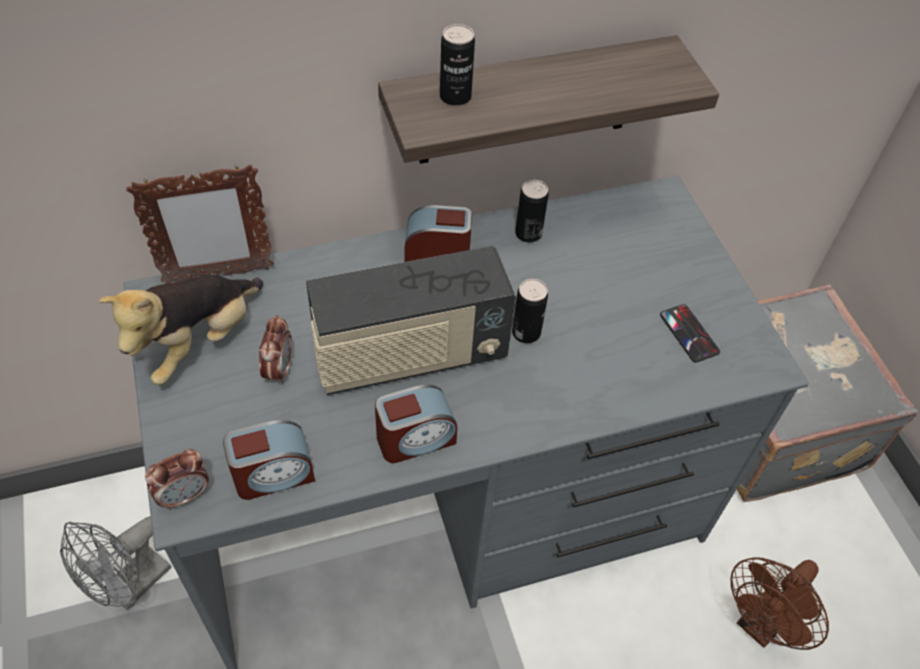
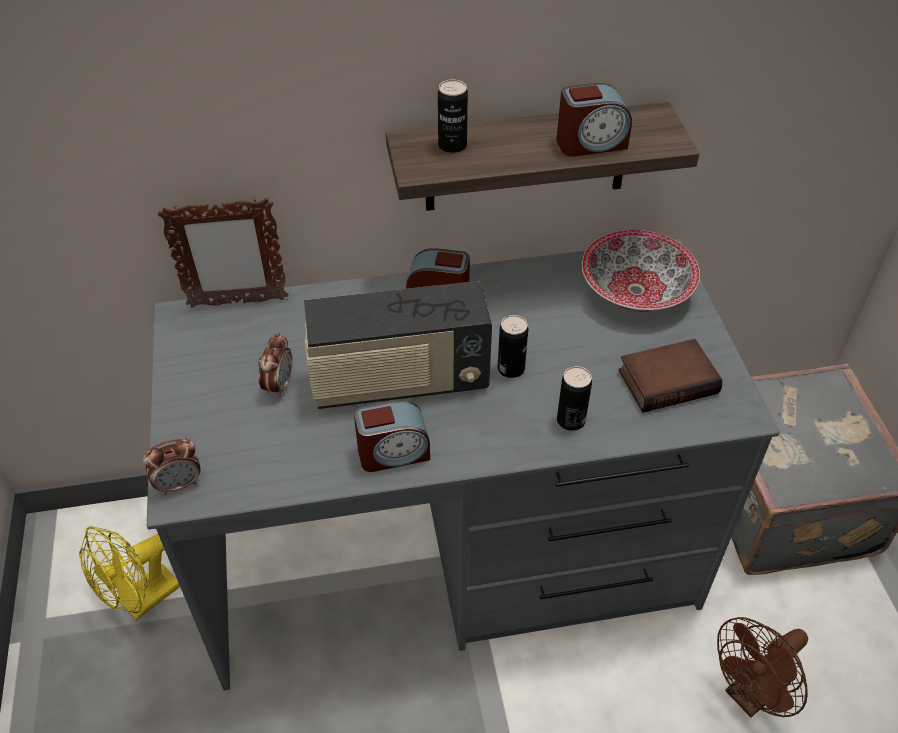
camera: 10 degrees right, 5 degrees down
grey fan [60,516,171,610] -> yellow fan [79,526,180,621]
plush toy [99,274,264,385] -> none
alarm clock [223,420,315,500] -> alarm clock moved to [556,83,632,157]
can [515,180,549,242] -> can moved to [557,366,592,431]
phone [660,304,720,363] -> book [618,339,722,413]
none -> bowl [582,230,700,312]

